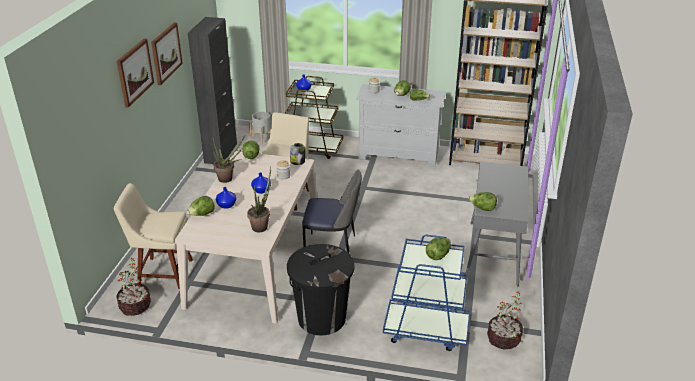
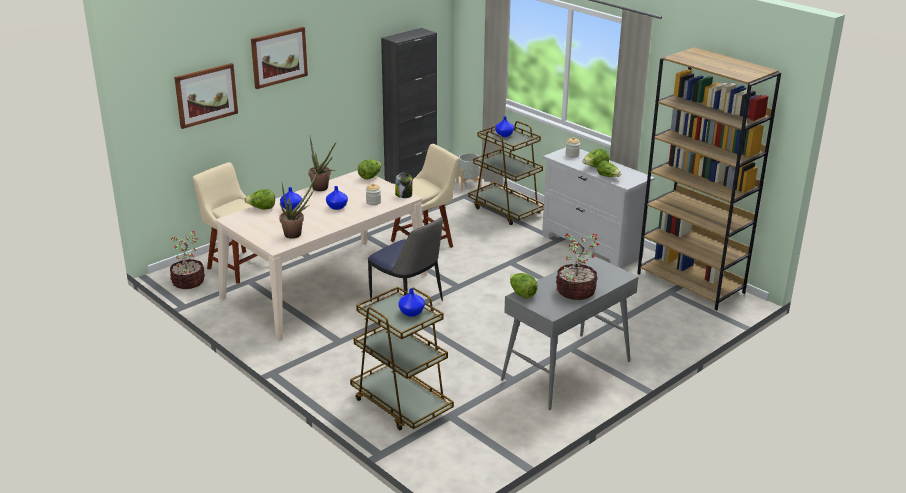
camera: 35 degrees right, 5 degrees down
picture [151,23,183,85] -> picture moved to [174,63,238,129]
black trash can [287,244,354,336] -> none
blue cart [383,235,471,351] -> brown cart [350,287,454,430]
lettuce [426,237,451,260] -> blue vase [398,288,425,317]
potted plant [487,291,523,349] -> potted plant moved to [556,234,599,300]

